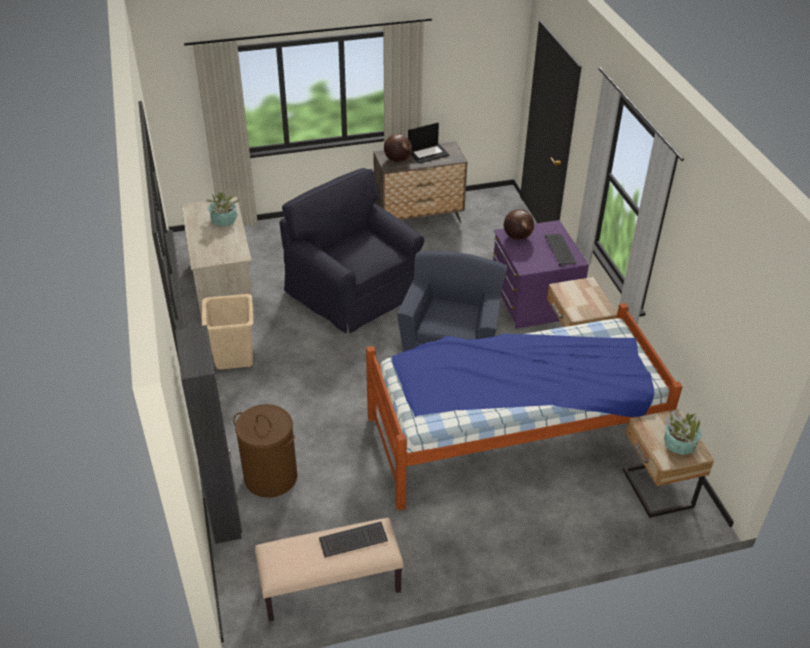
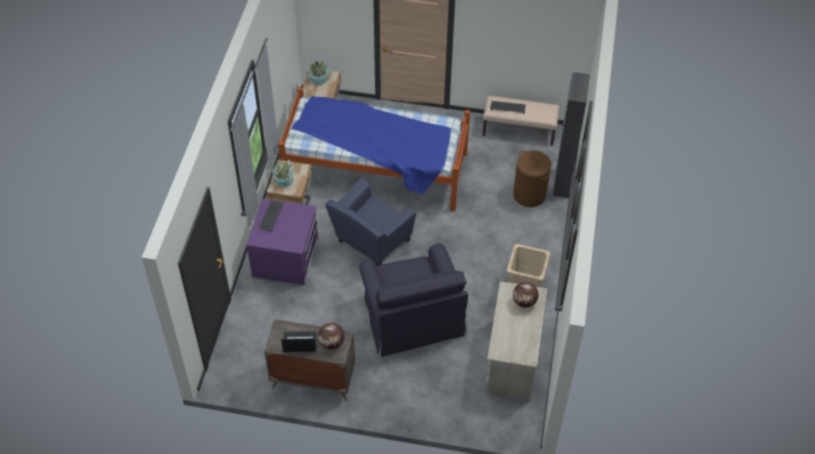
camera: 155 degrees left, 10 degrees up
potted plant [206,192,241,226] -> potted plant moved to [267,159,294,187]
globe [504,209,534,240] -> globe moved to [513,282,539,308]

